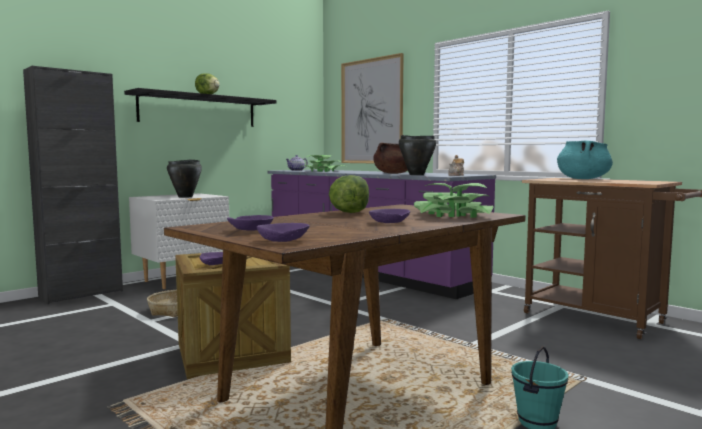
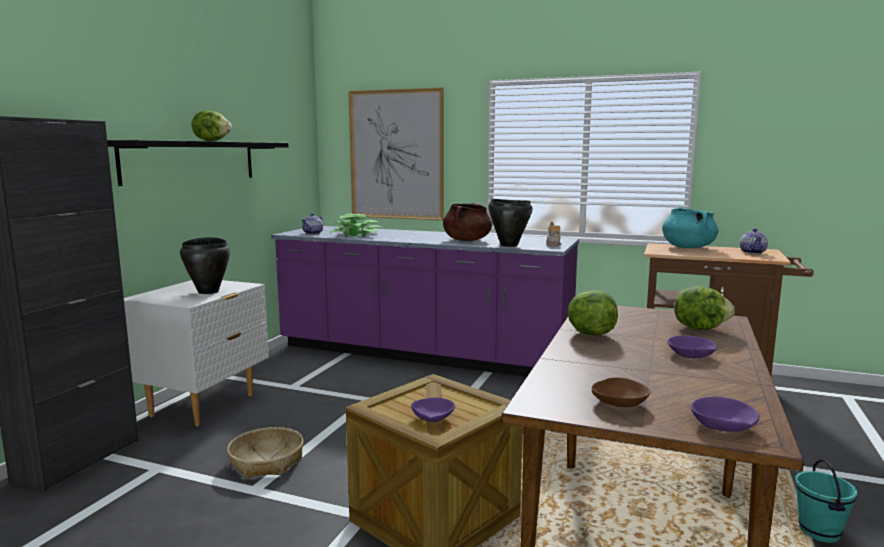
camera: 25 degrees left, 5 degrees up
purple bowl [227,215,274,230] -> brown bowl [592,377,650,407]
potted plant [414,183,494,218] -> lettuce [674,286,735,330]
none -> teapot [740,228,768,254]

